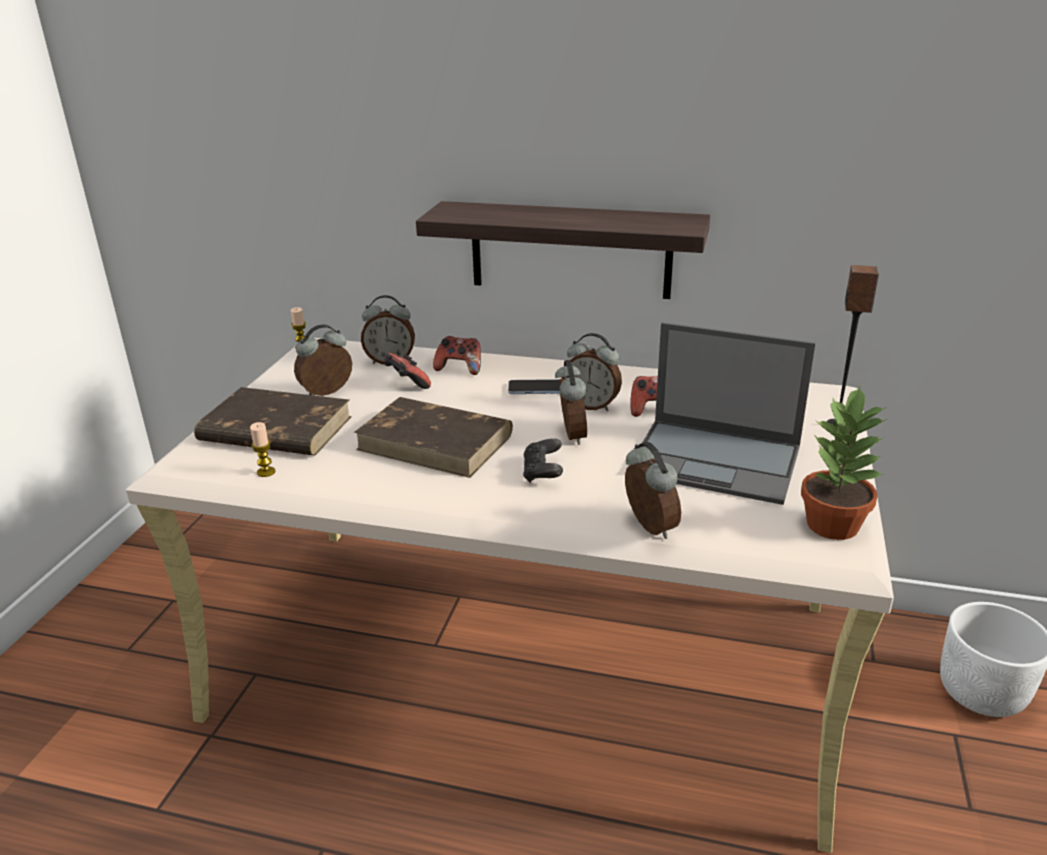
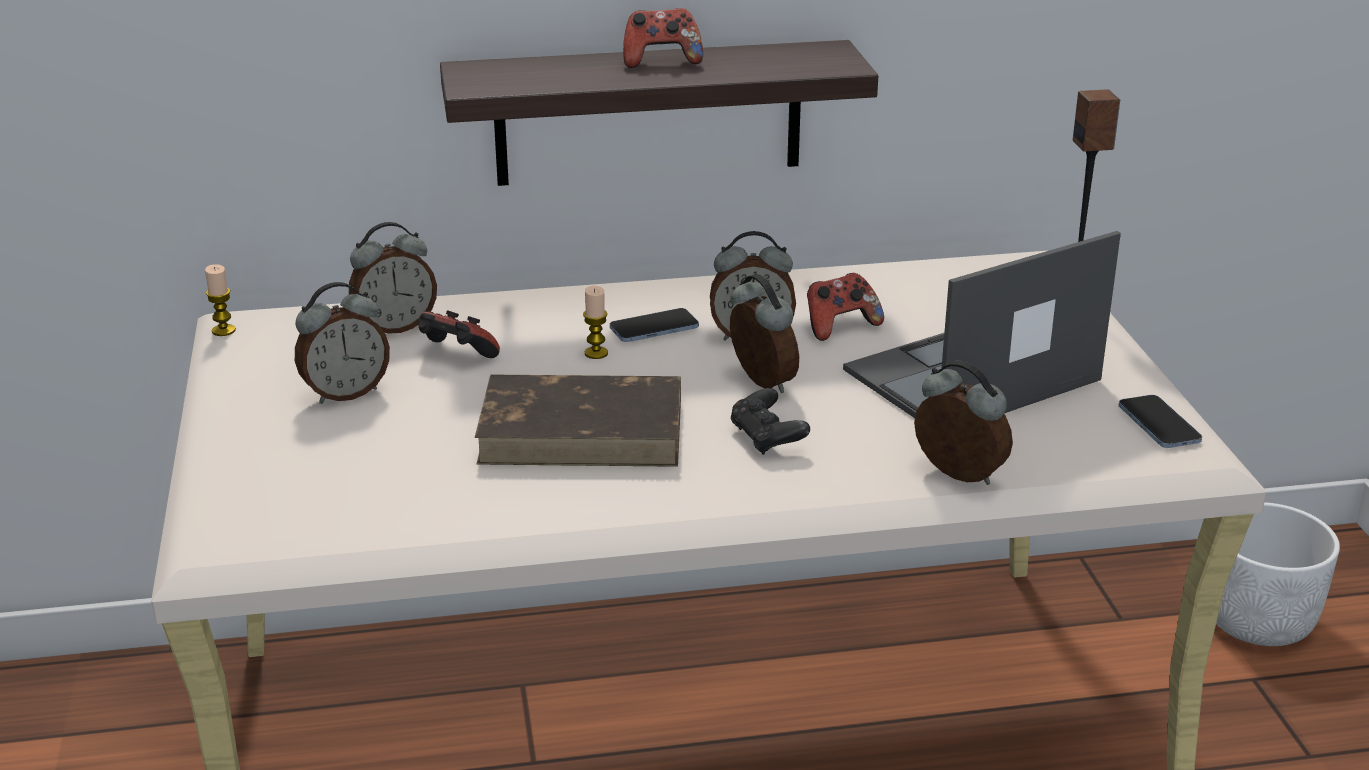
camera: 25 degrees left, 0 degrees up
brown book [194,387,352,456] -> none
candle [250,422,275,477] -> candle moved to [583,286,608,359]
alarm clock [294,324,352,396] -> alarm clock turned 150 degrees counterclockwise [295,282,390,404]
game controller [433,336,481,375] -> game controller moved to [623,8,703,68]
laptop [626,322,816,505] -> laptop turned 150 degrees clockwise [843,231,1121,418]
potted plant [801,386,887,540] -> phone [1119,395,1202,448]

